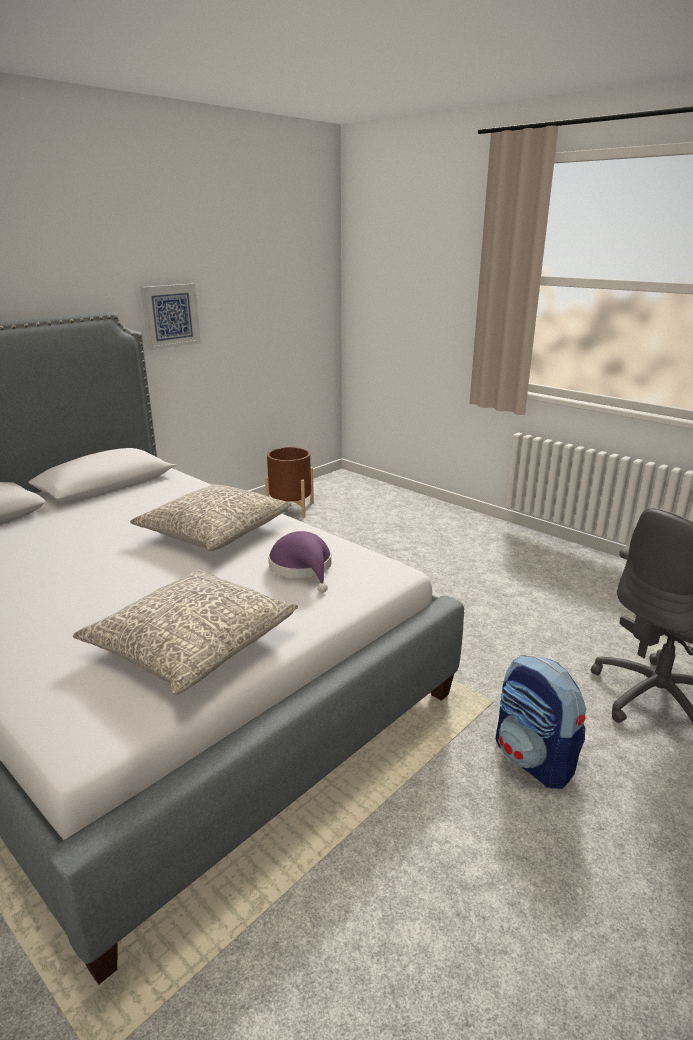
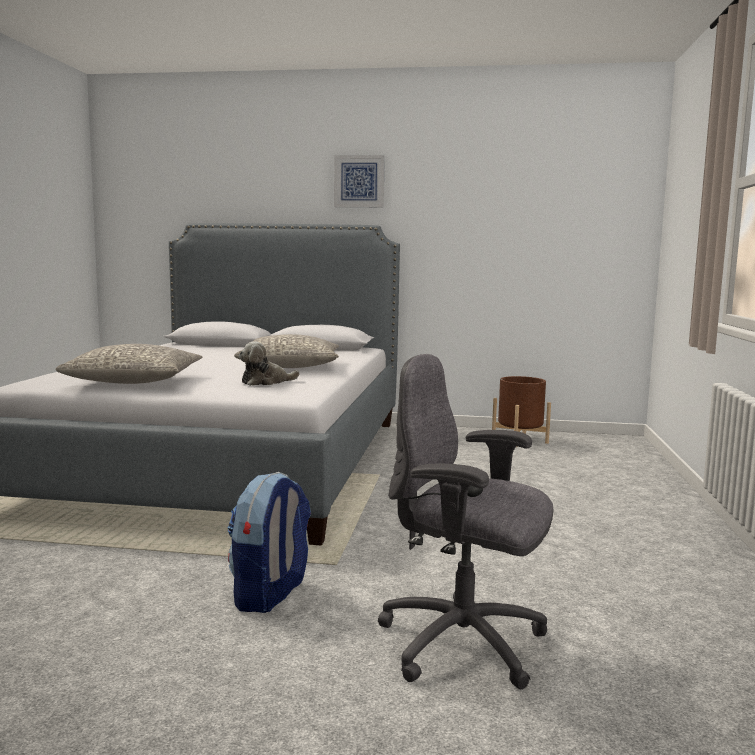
camera: 55 degrees right, 15 degrees down
picture [141,283,200,350] -> picture moved to [334,155,385,207]
purple hat [268,531,332,593] -> plush toy [239,341,299,386]

